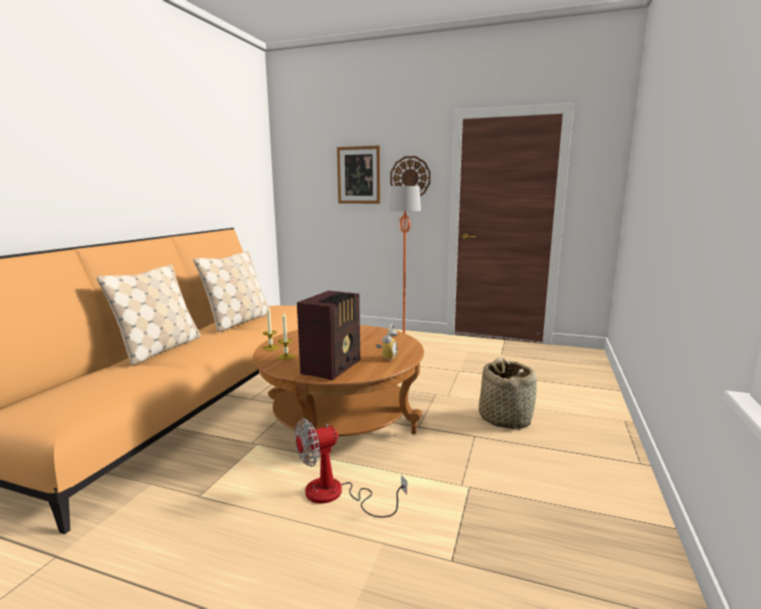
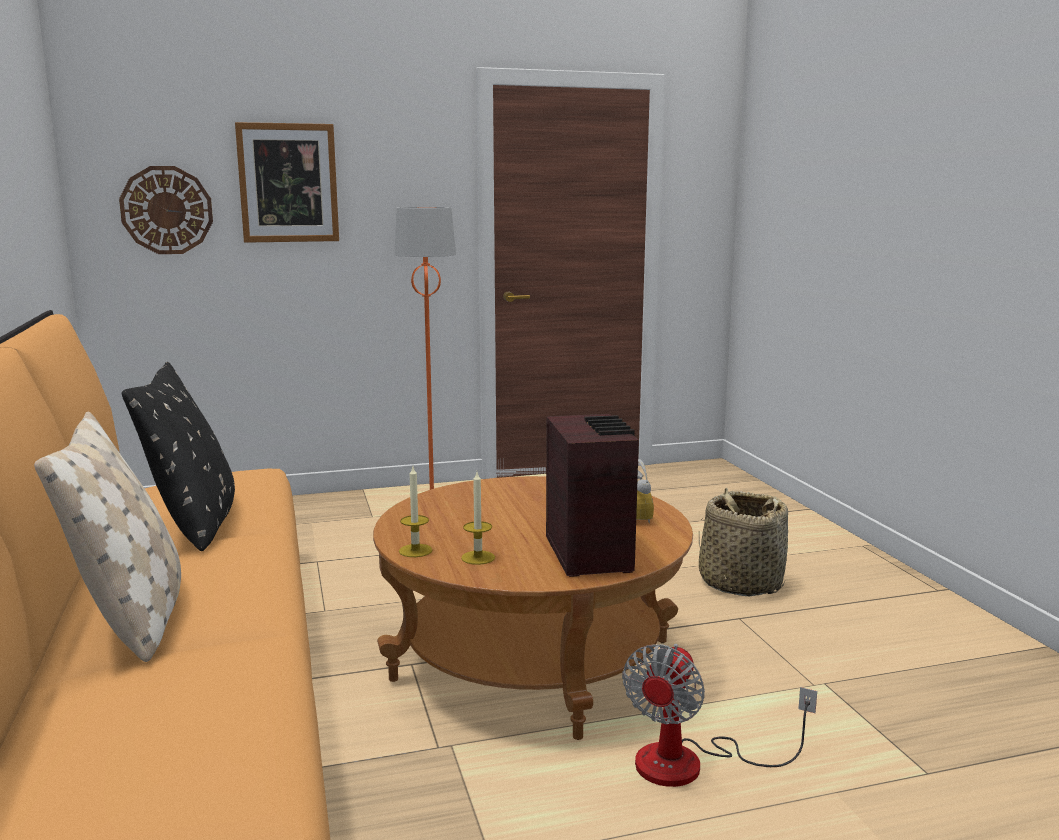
camera: 35 degrees left, 0 degrees up
beige pillow [193,251,271,332] -> black pillow [122,362,235,551]
wall clock [390,156,431,196] -> wall clock moved to [119,166,213,254]

